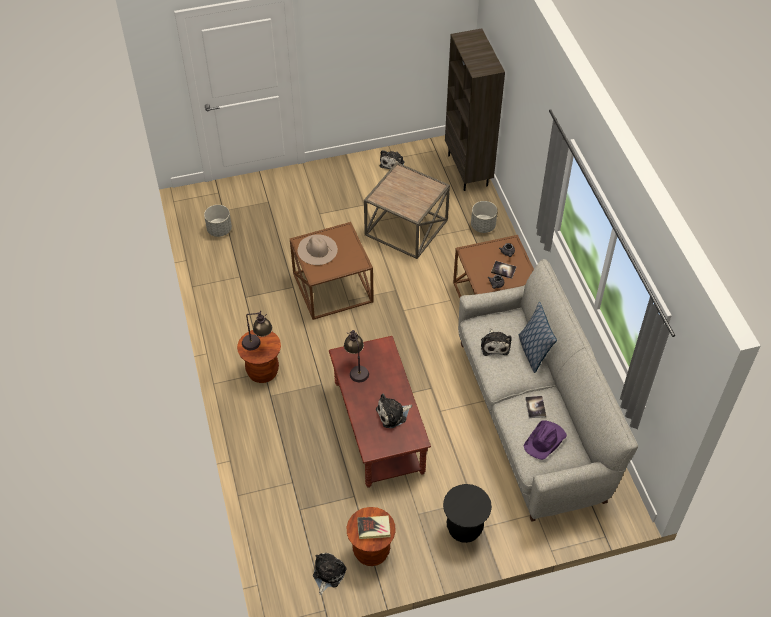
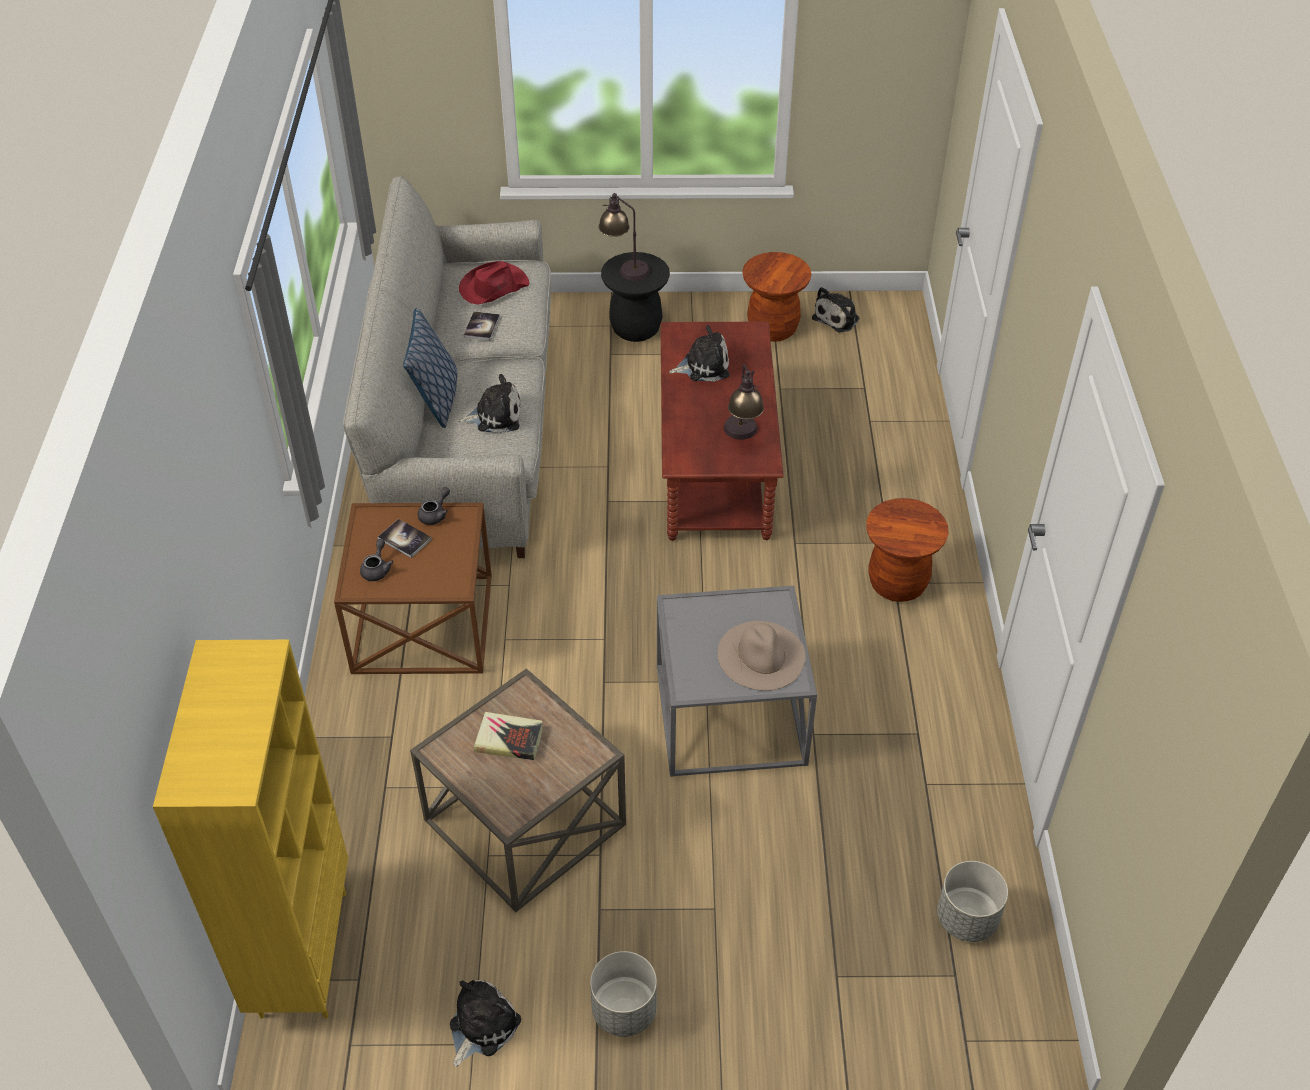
camera: 165 degrees left, 5 degrees down
table lamp [242,310,273,350] -> table lamp moved to [599,193,650,281]
brown side table [290,222,374,320] -> grey side table [657,586,817,777]
book [357,515,391,539] -> book moved to [474,712,543,760]
brown bookcase [445,28,505,191] -> yellow bookcase [153,640,348,1019]
grey planter [471,201,497,233] -> grey planter moved to [590,951,657,1037]
plush toy [481,328,512,356] -> plush toy turned 75 degrees clockwise [458,374,521,434]
purple hat [524,420,567,460] -> red hat [459,261,529,305]

